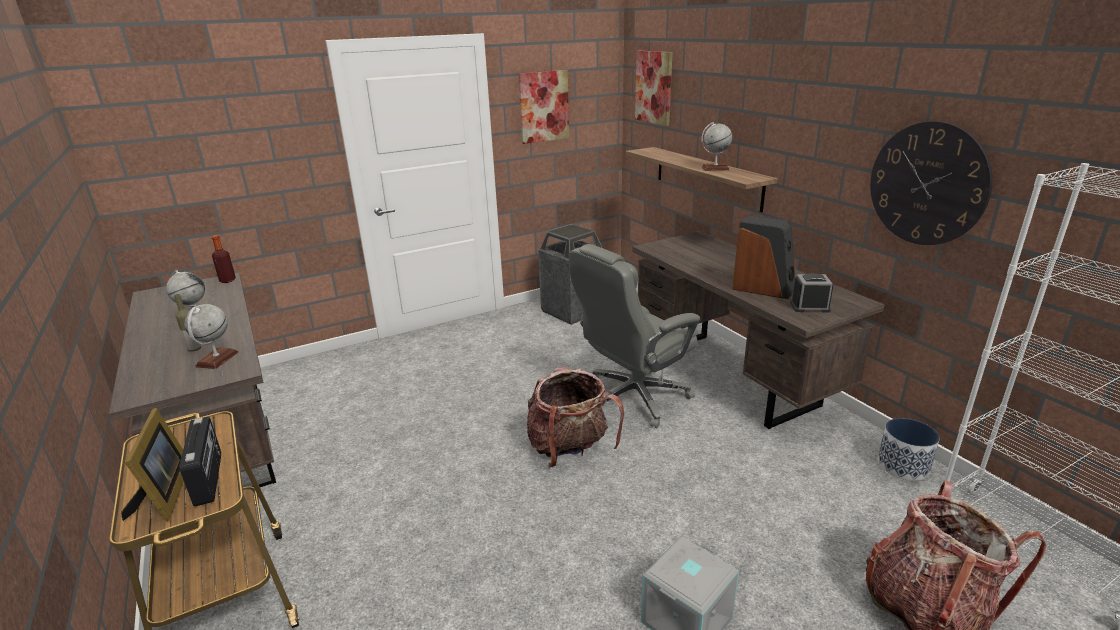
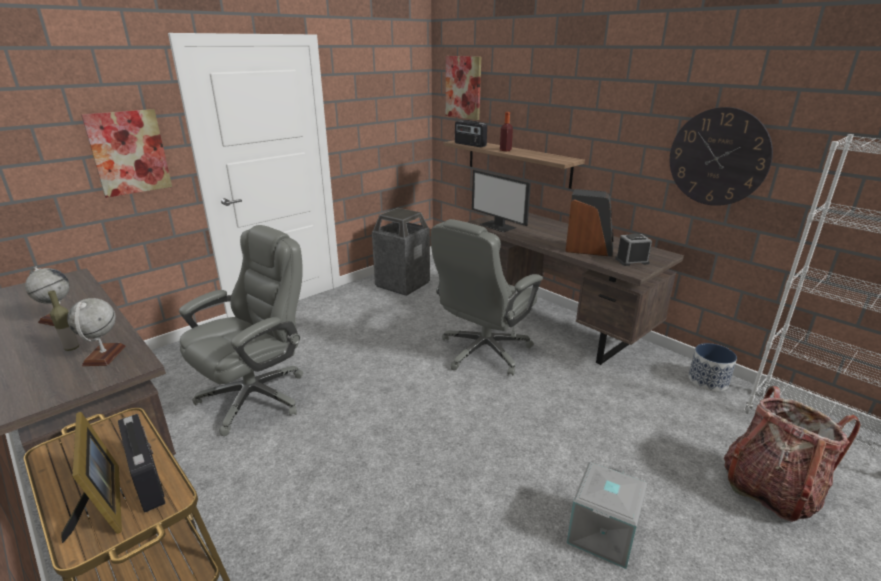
camera: 15 degrees left, 0 degrees up
bottle [212,235,236,283] -> bottle moved to [500,112,513,151]
picture [518,70,569,144] -> picture moved to [81,109,172,198]
backpack [527,367,624,467] -> none
globe [701,122,732,171] -> none
none -> grey office chair [179,225,303,436]
none -> radio [455,120,487,147]
none -> monitor [472,170,531,232]

